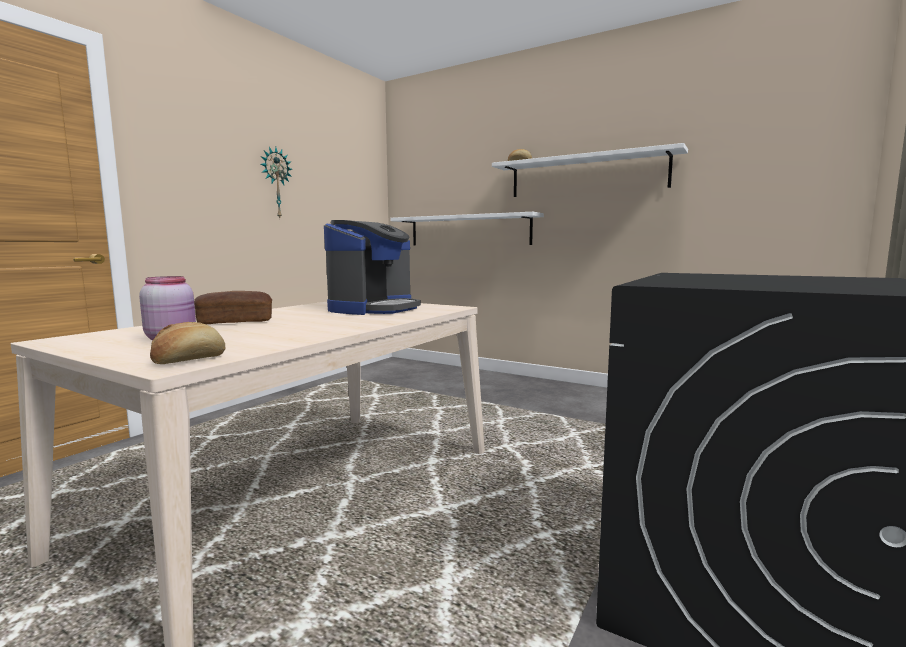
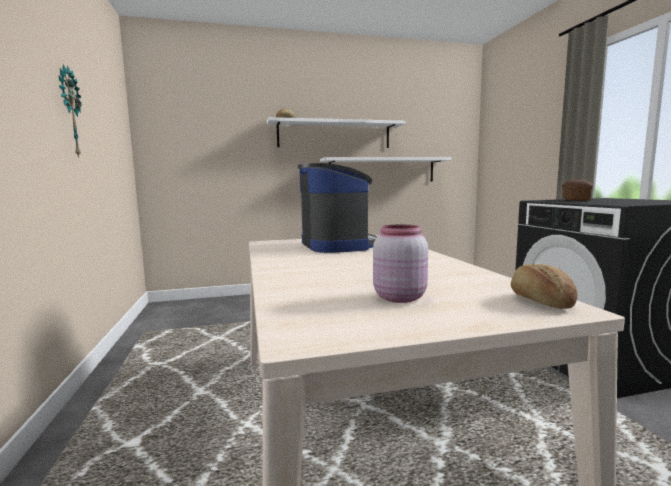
camera: 45 degrees left, 0 degrees up
bread [194,291,272,324] -> bread moved to [562,180,593,201]
white shelf [391,212,544,246] -> white shelf moved to [320,157,451,182]

